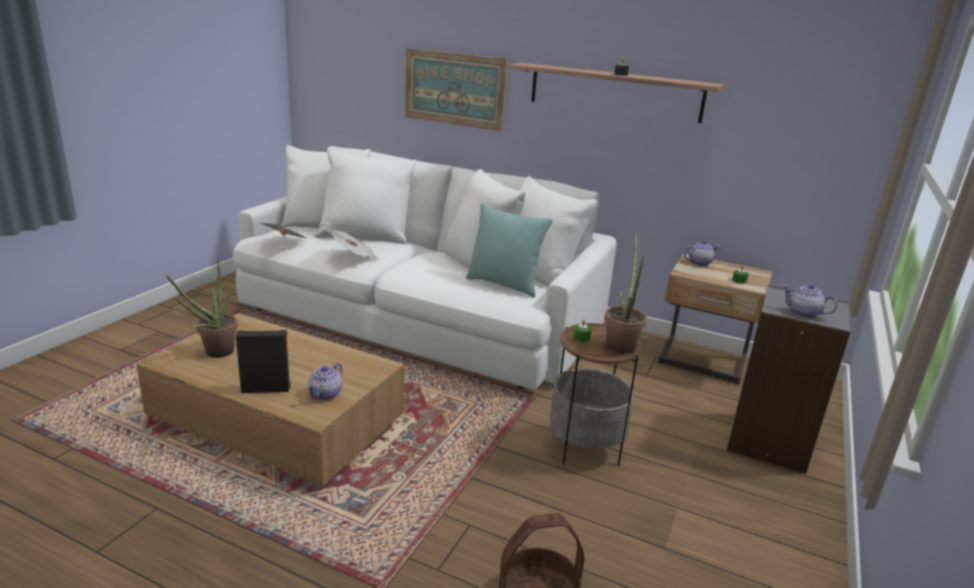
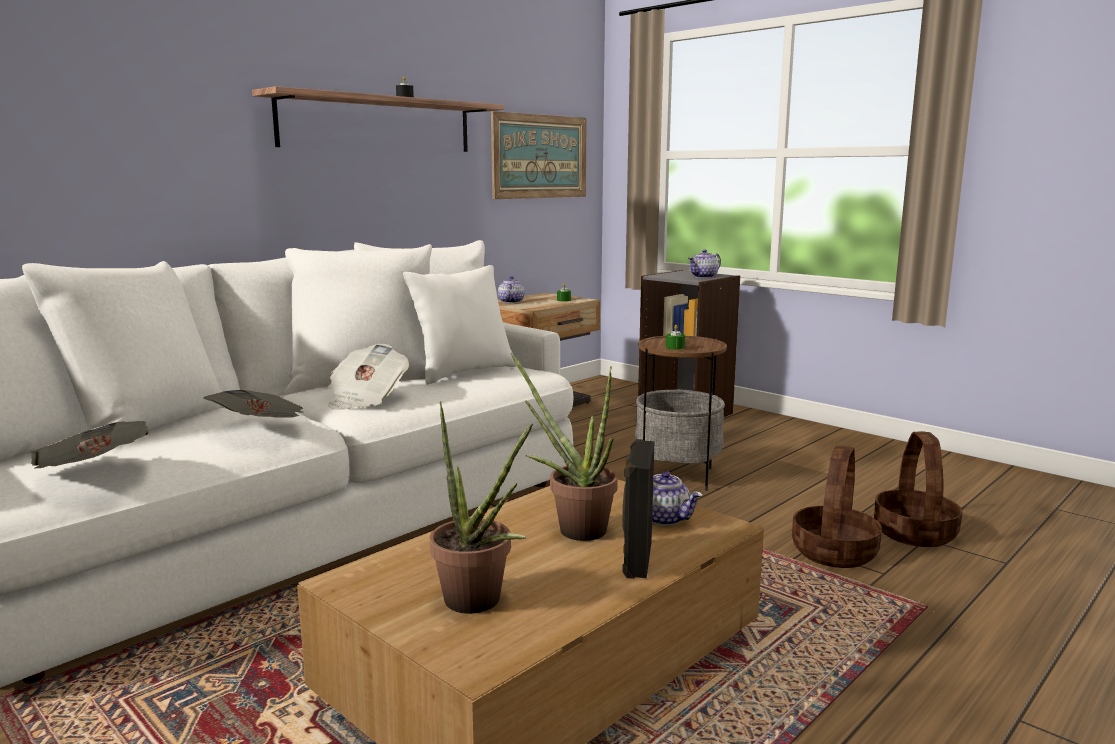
camera: 70 degrees left, 10 degrees down
picture [405,48,507,131] -> picture moved to [491,111,587,199]
turquoise pillow [466,203,553,297] -> white pillow [403,265,517,385]
potted plant [604,231,647,354] -> potted plant moved to [510,353,618,541]
none -> newspaper [327,344,409,410]
none -> basket [792,445,882,568]

